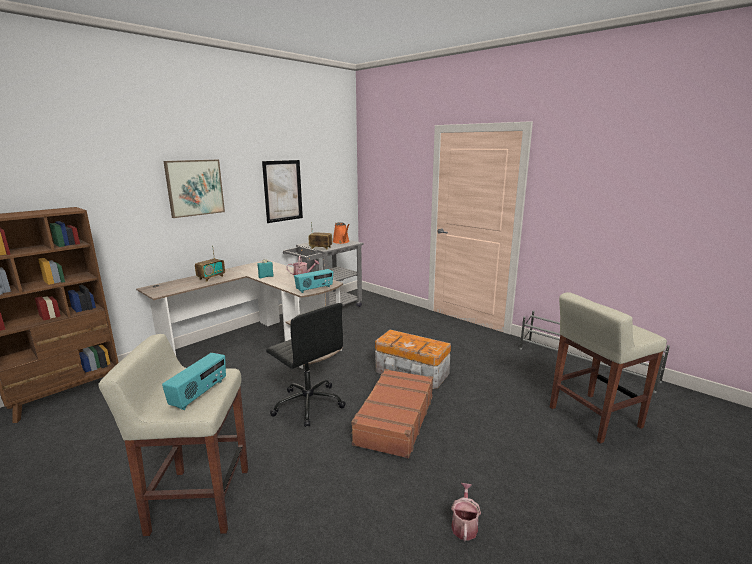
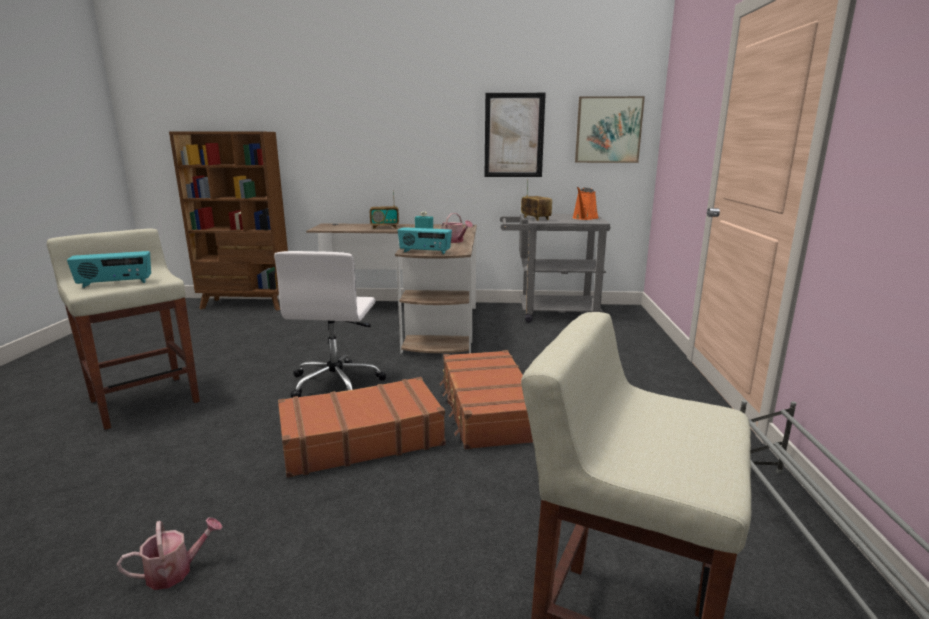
camera: 50 degrees right, 0 degrees up
picture [163,160,225,218] -> picture moved to [575,96,645,163]
black office chair [266,303,346,427] -> white office chair [274,251,386,398]
storage box [375,329,451,389] -> brown suitcase [440,350,533,449]

